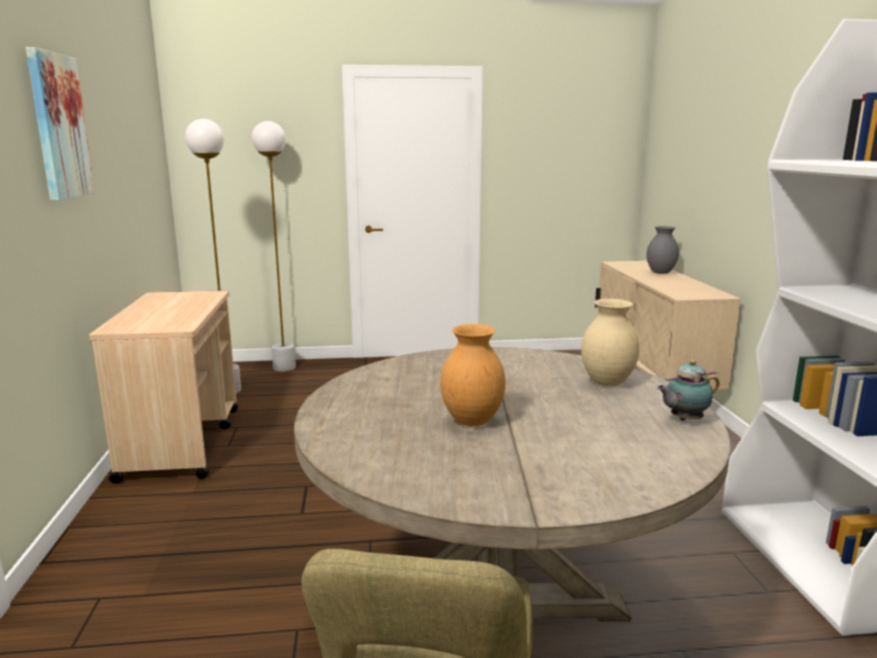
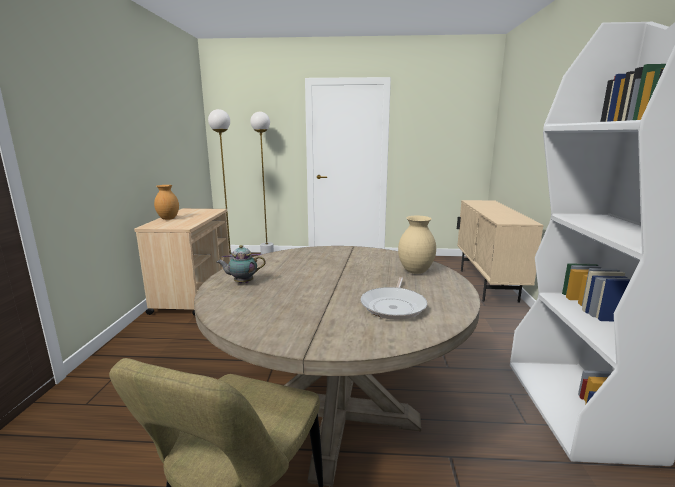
camera: 10 degrees right, 0 degrees up
picture [26,47,95,200] -> none
brown vase [440,324,506,426] -> brown vase moved to [154,185,179,220]
grey vase [646,226,679,274] -> none
teapot [657,360,719,421] -> teapot moved to [217,245,266,283]
none -> frying pan [360,277,427,320]

